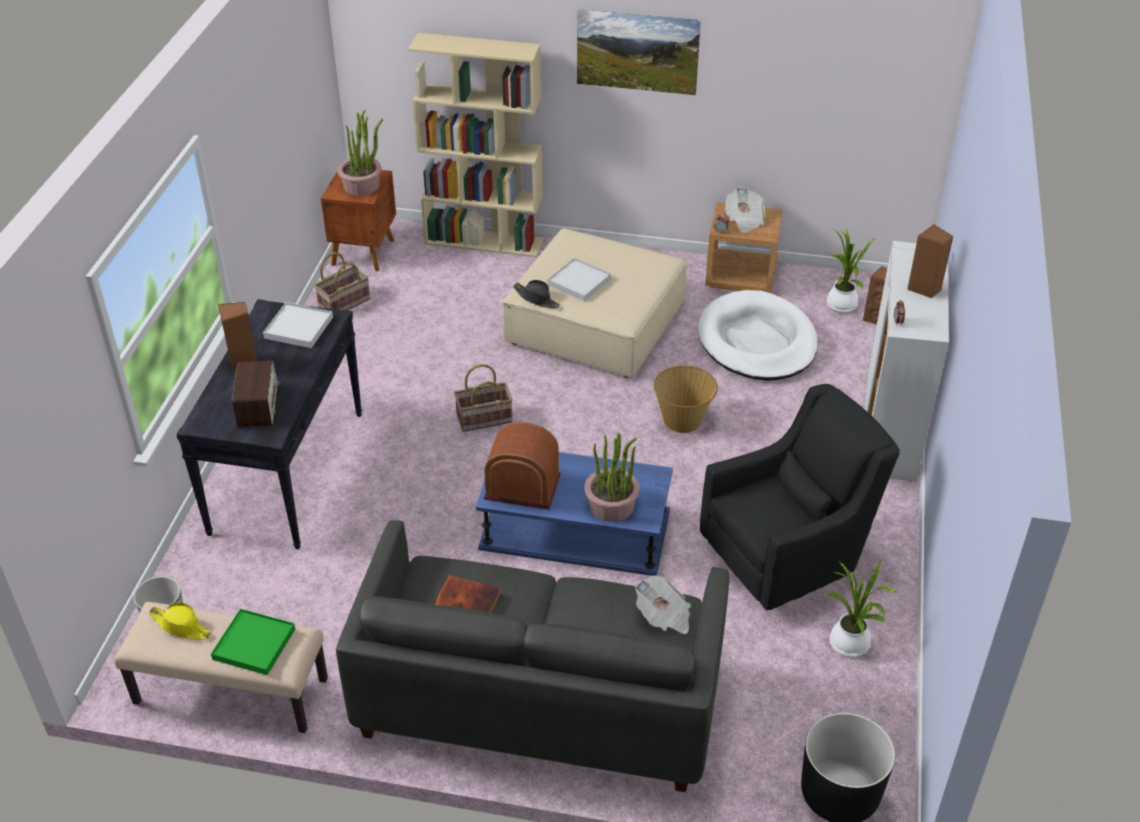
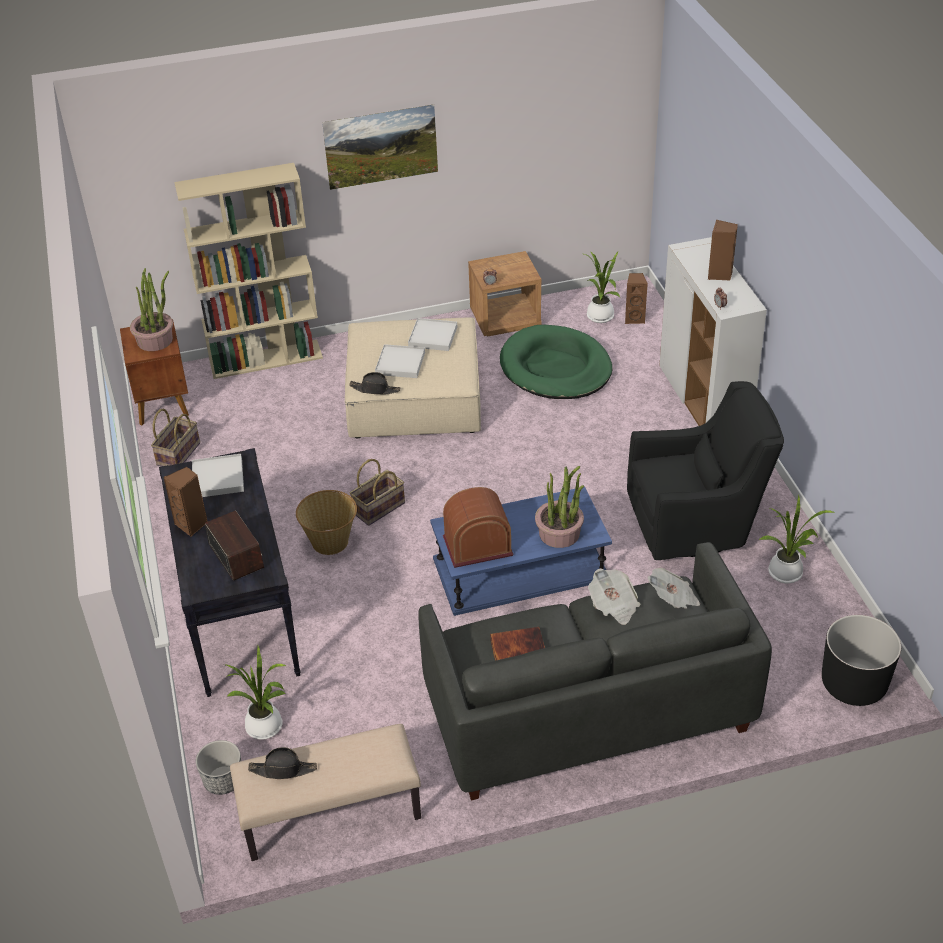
camera: 25 degrees left, 0 degrees up
yellow hat [149,602,211,639] -> black hat [248,747,317,779]
green tray [211,609,295,675] -> none
basket [653,365,718,433] -> basket moved to [296,490,357,555]
white dog bed [698,290,818,381] -> green dog bed [500,325,612,399]
black armchair [700,384,900,610] -> black armchair turned 45 degrees clockwise [627,381,784,560]
newspaper [725,187,765,233] -> newspaper moved to [588,568,641,625]
none -> potted plant [224,646,287,740]
none -> white tray [408,318,457,351]

